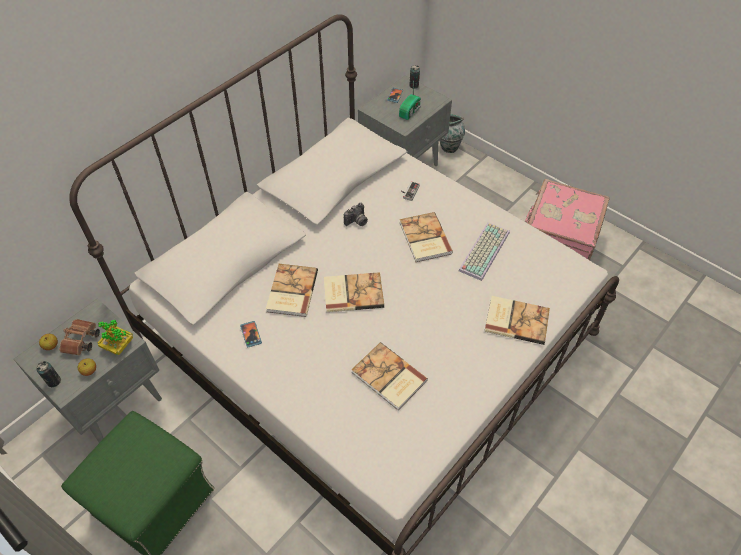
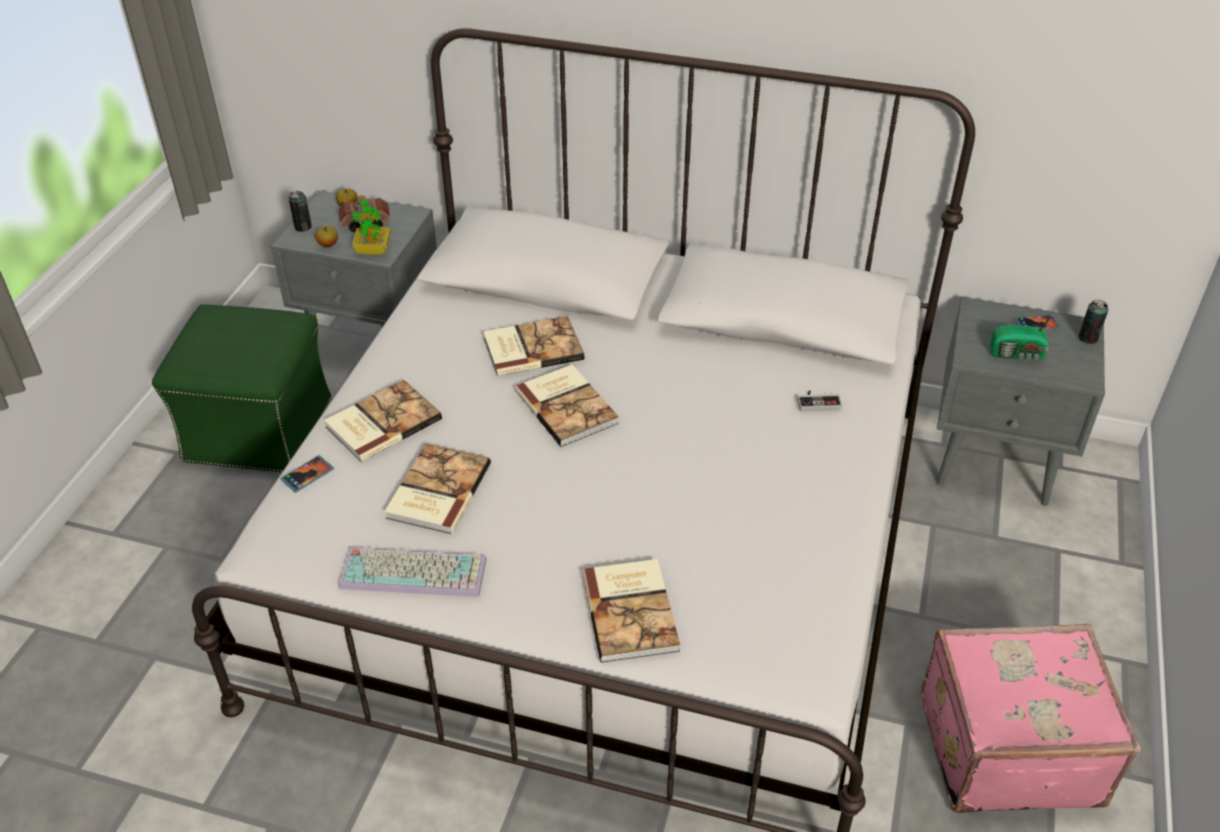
camera: 65 degrees right, 10 degrees down
phone [240,321,262,348] -> phone moved to [281,455,334,493]
camera [344,203,368,226] -> none
book [400,212,453,262] -> book moved to [324,380,442,462]
vase [439,114,465,153] -> none
keyboard [458,222,510,281] -> keyboard moved to [339,548,487,597]

